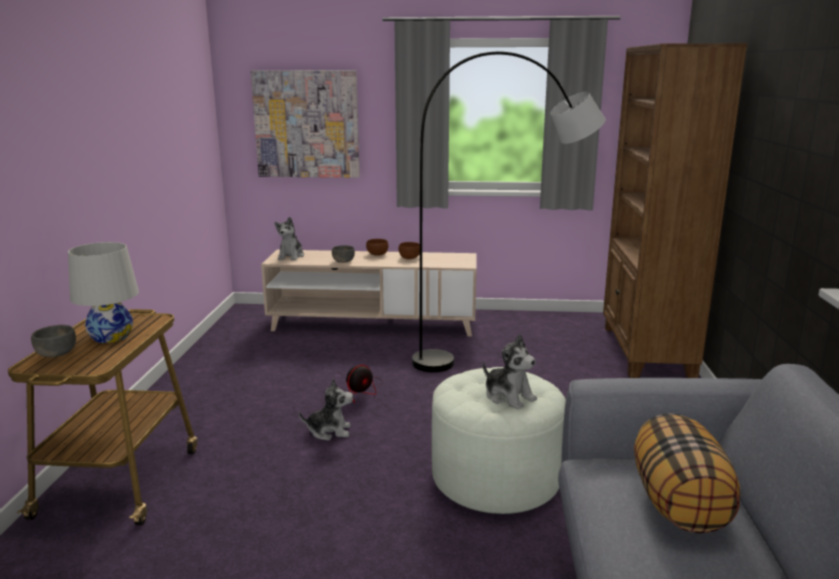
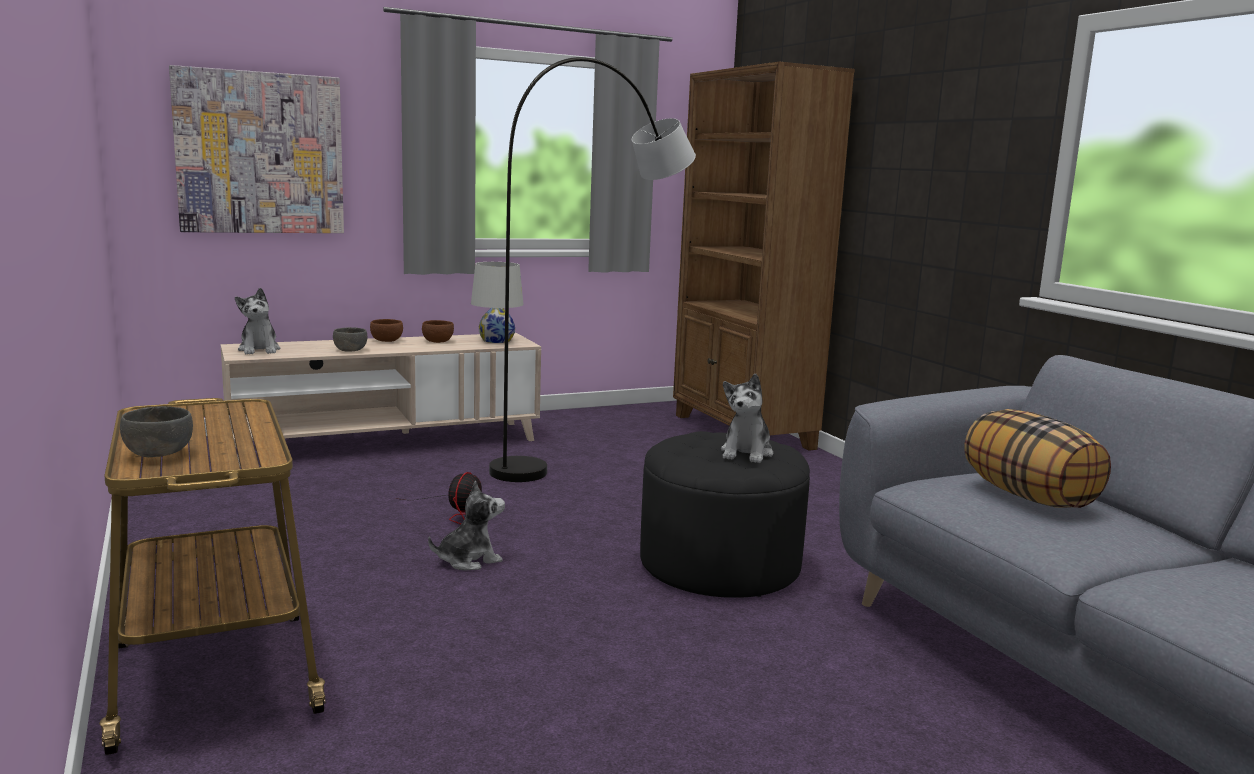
camera: 30 degrees left, 5 degrees down
white table lamp [68,242,139,343] -> white table lamp moved to [471,262,524,343]
white ottoman [432,367,566,514] -> black ottoman [640,431,810,598]
plush toy [483,334,537,409] -> plush toy turned 90 degrees clockwise [721,374,773,463]

